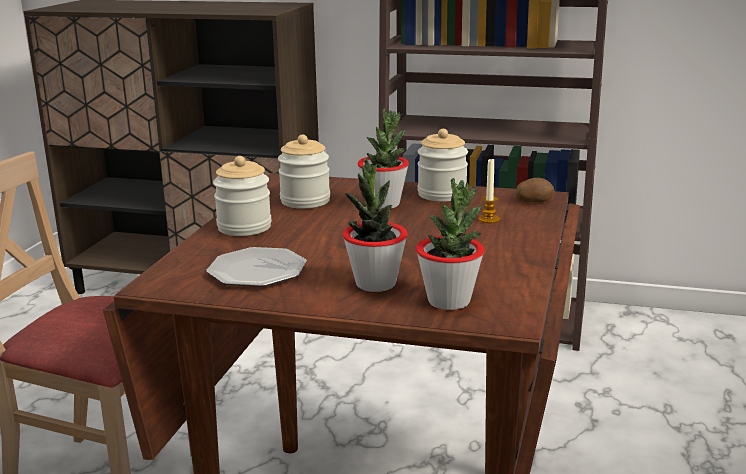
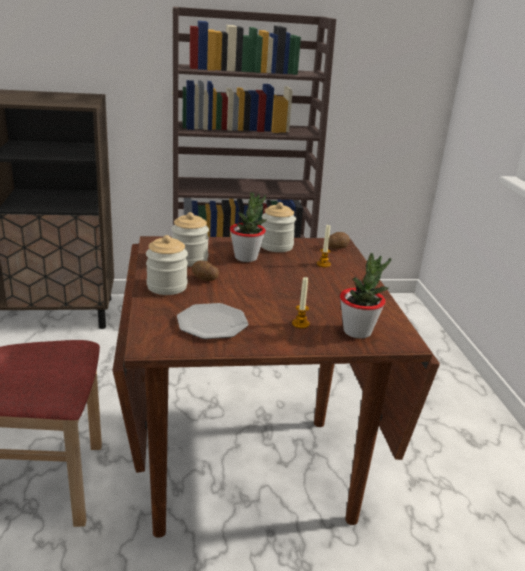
camera: 25 degrees left, 5 degrees up
potted plant [343,157,408,292] -> candle [292,277,310,329]
none -> potato [192,261,219,281]

